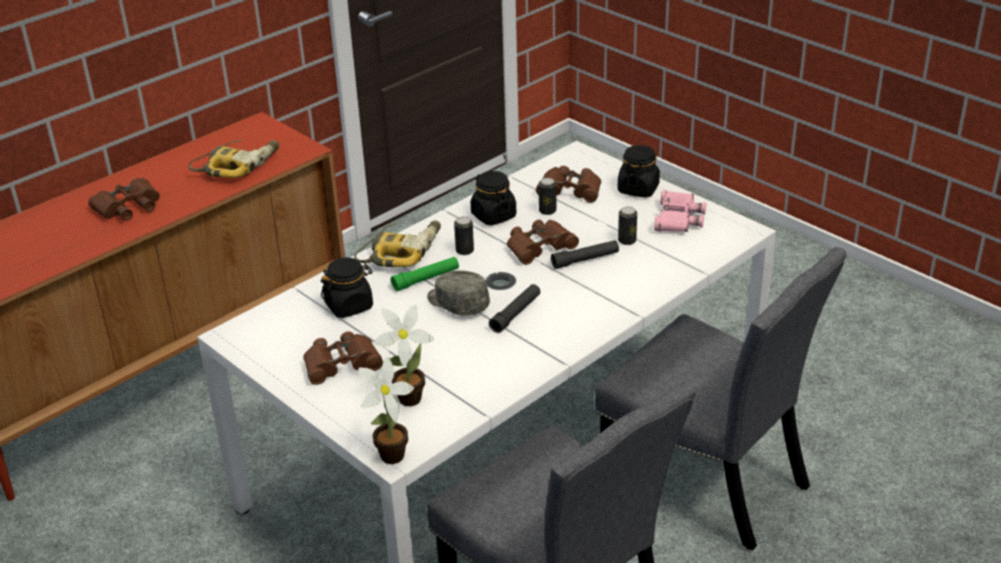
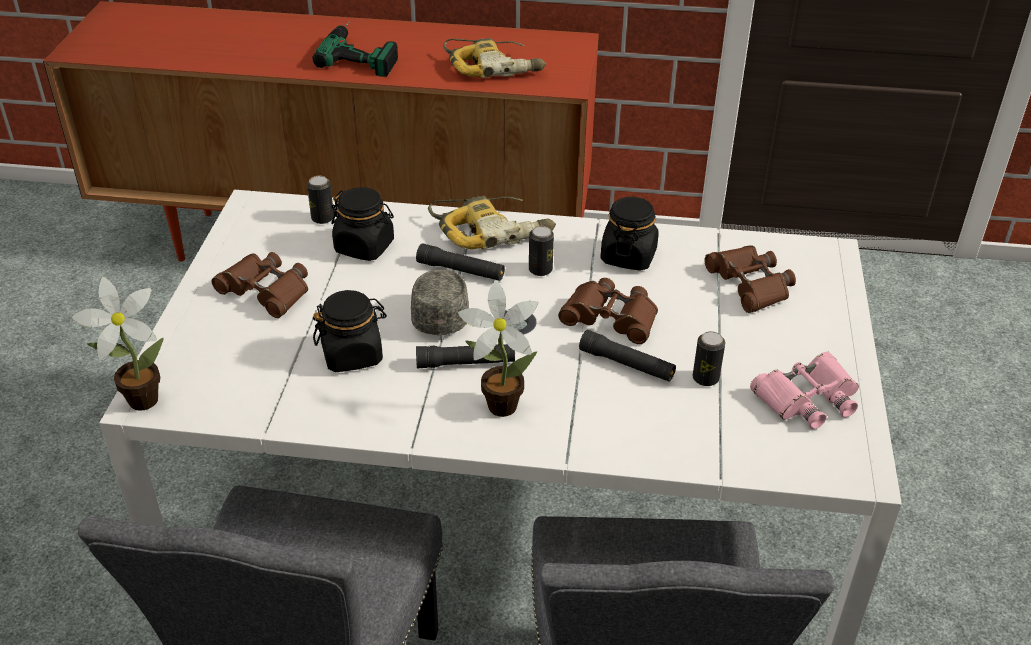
camera: 50 degrees right, 5 degrees up
brown binoculars [88,178,160,221] -> power drill [312,21,398,77]
potted plant [373,305,434,406] -> potted plant moved to [458,280,538,417]
green flashlight [391,257,459,291] -> black flashlight [416,243,505,281]
can [539,178,556,215] -> can moved to [307,176,334,224]
black jar [617,145,660,197] -> black jar moved to [313,290,387,372]

